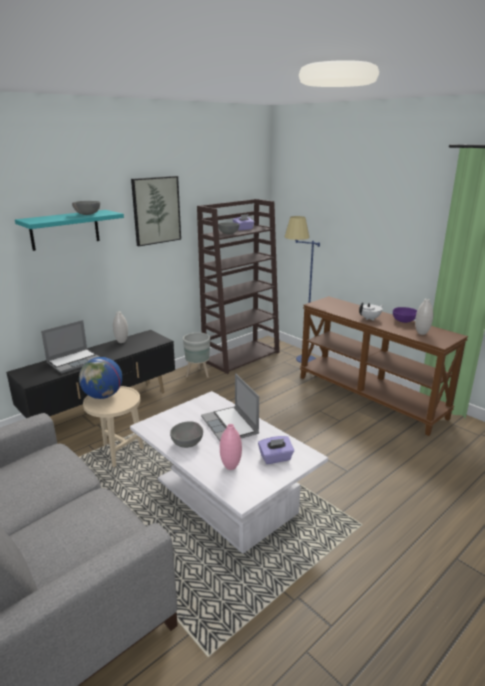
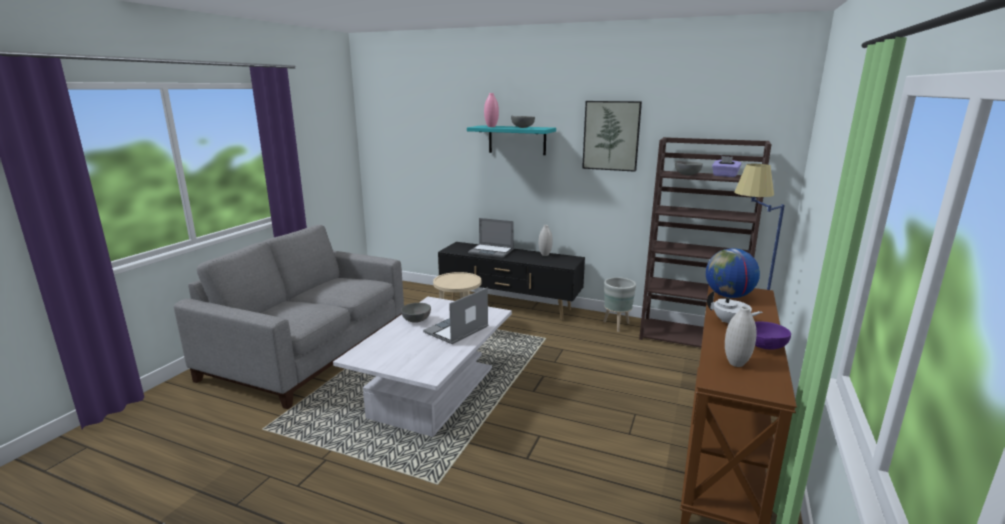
camera: 65 degrees right, 5 degrees down
globe [79,357,122,399] -> globe moved to [706,248,760,298]
pink vase [220,424,242,470] -> pink vase moved to [484,93,499,127]
purple tissue box [258,436,294,464] -> none

